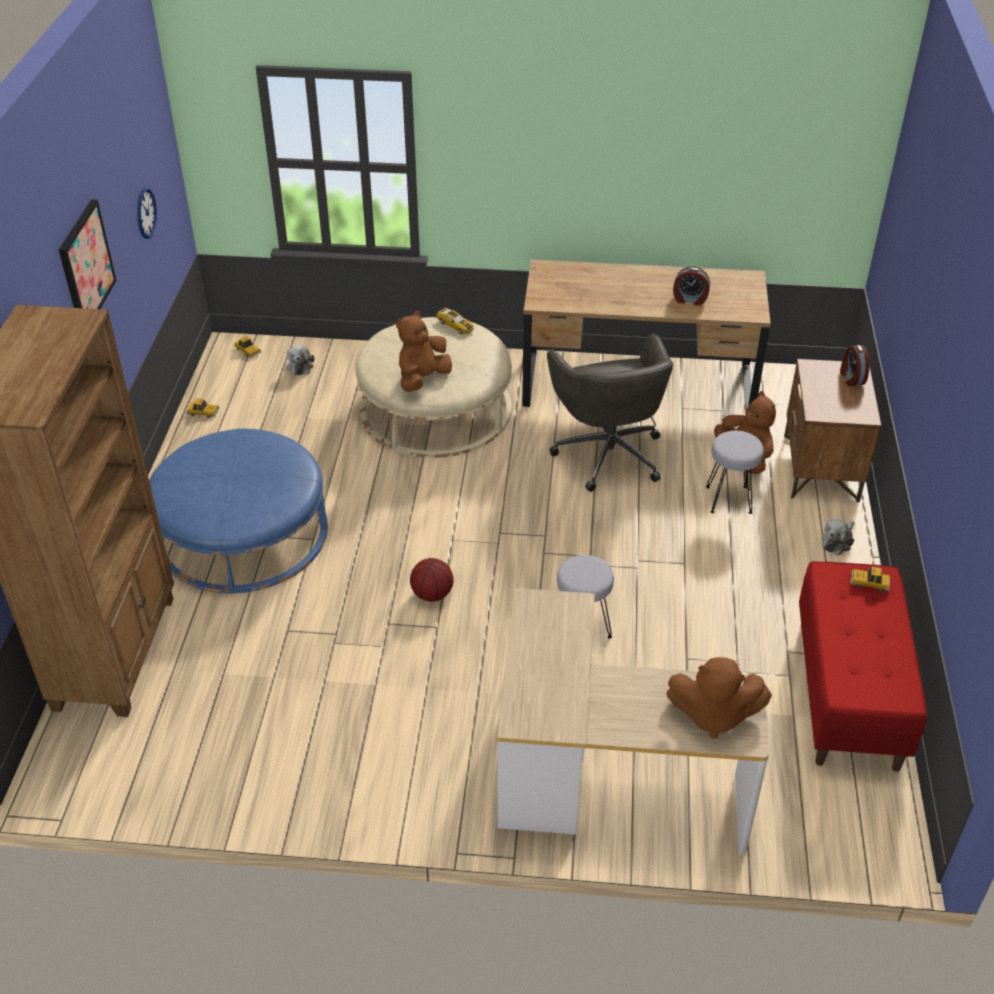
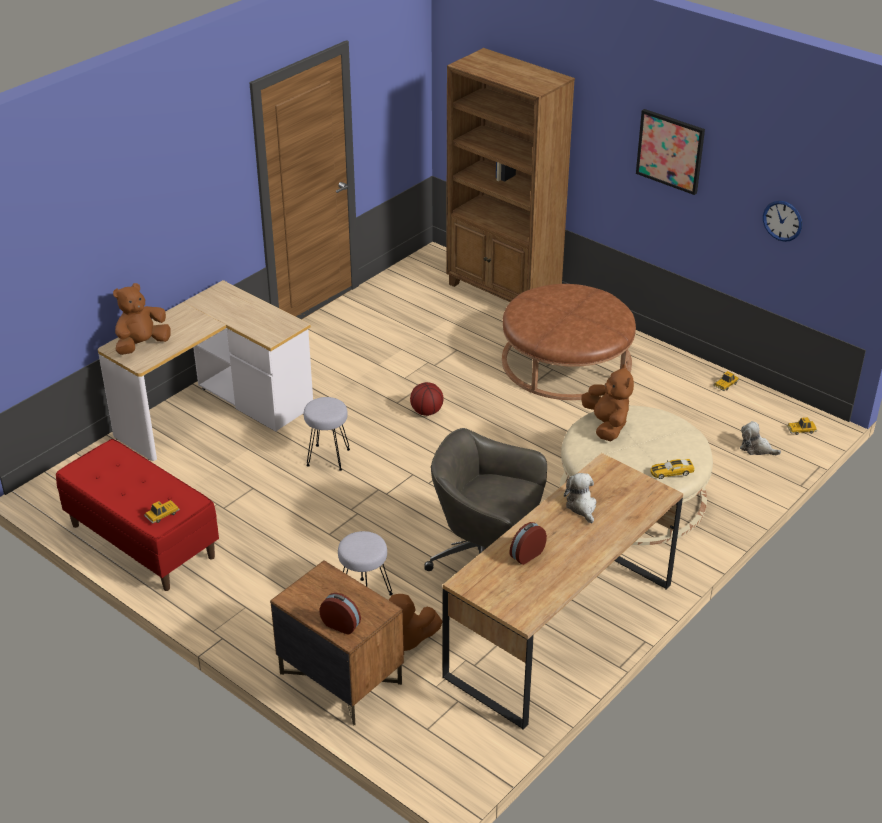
camera: 125 degrees right, 5 degrees down
blue ottoman [149,428,328,593] -> brown ottoman [502,284,636,400]
plush toy [822,519,854,556] -> plush toy moved to [564,473,596,524]

